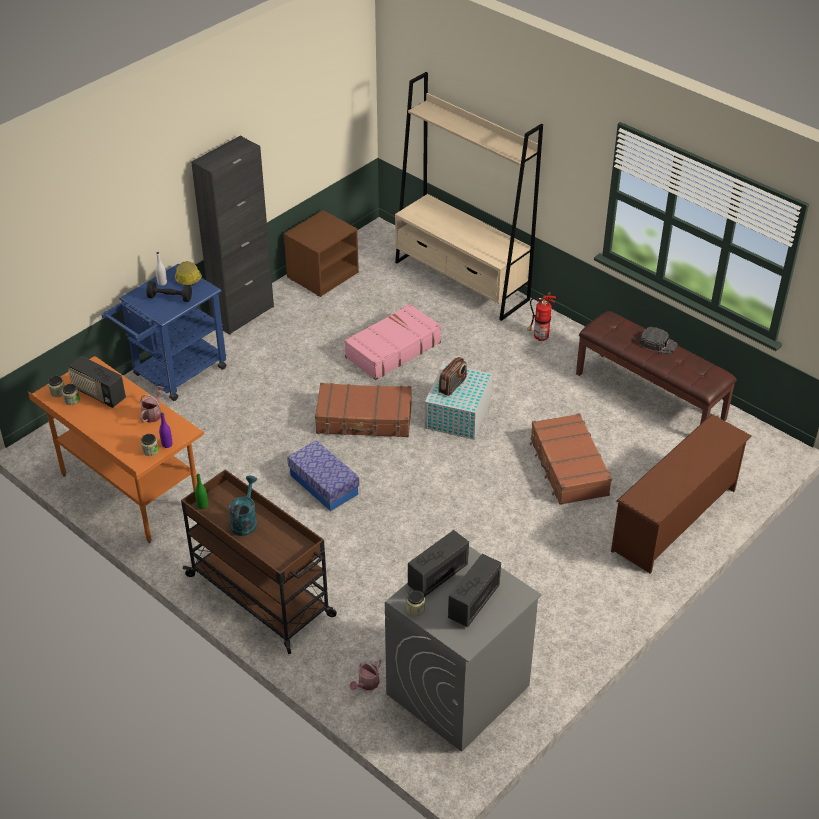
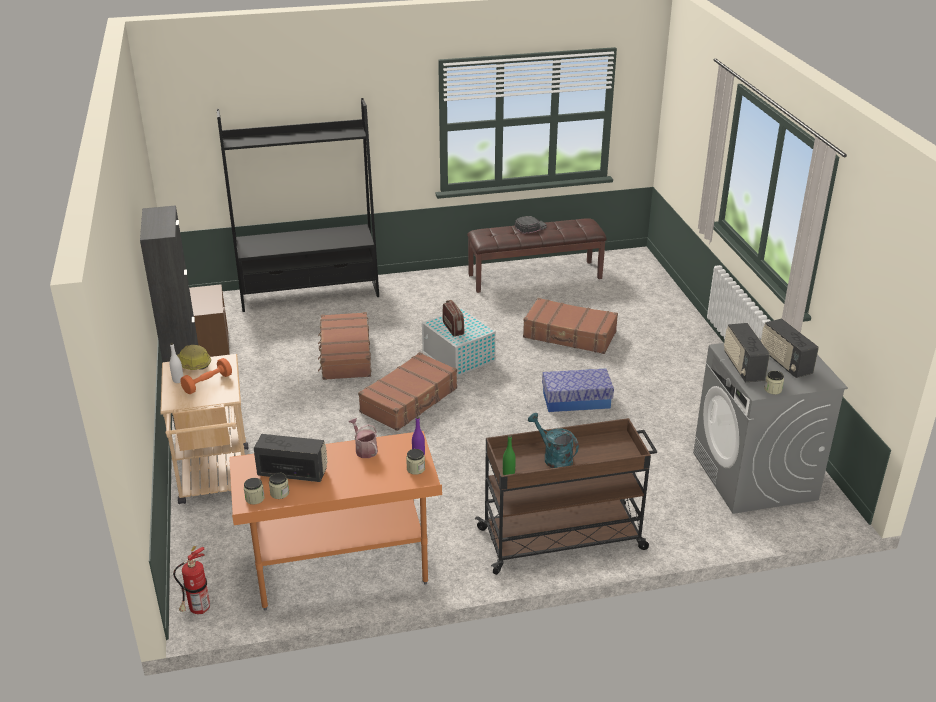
camera: 55 degrees left, 10 degrees down
radio [68,356,126,408] -> radio turned 150 degrees counterclockwise [254,434,327,482]
blue cart [101,263,226,401] -> beige cart [160,354,248,504]
black dumbbell [146,281,192,302] -> orange dumbbell [180,358,232,394]
storage box [287,440,359,511] -> storage box moved to [542,369,614,412]
pink suitcase [344,304,441,380] -> brown suitcase [318,312,371,380]
watering can [350,659,381,691] -> none
beige bookcase [395,72,543,321] -> black bookcase [217,98,379,312]
fire extinguisher [527,292,556,341] -> fire extinguisher moved to [173,546,210,614]
brown shoe rack [611,414,752,574] -> none

